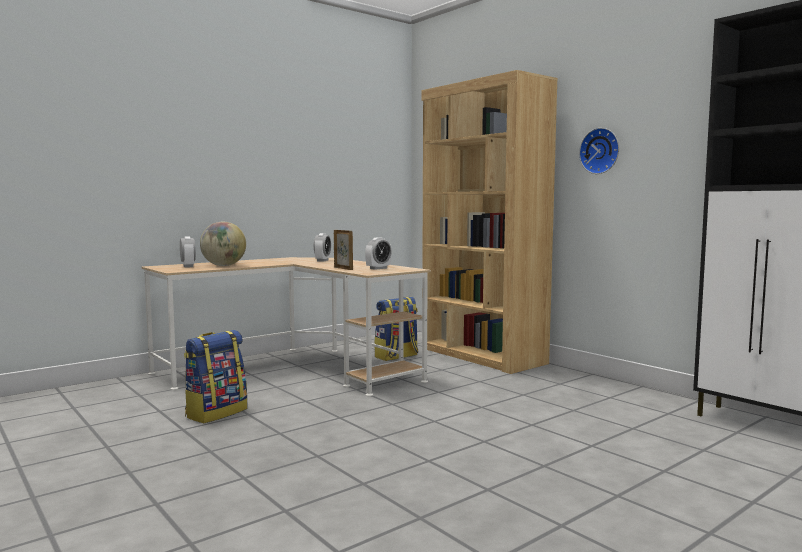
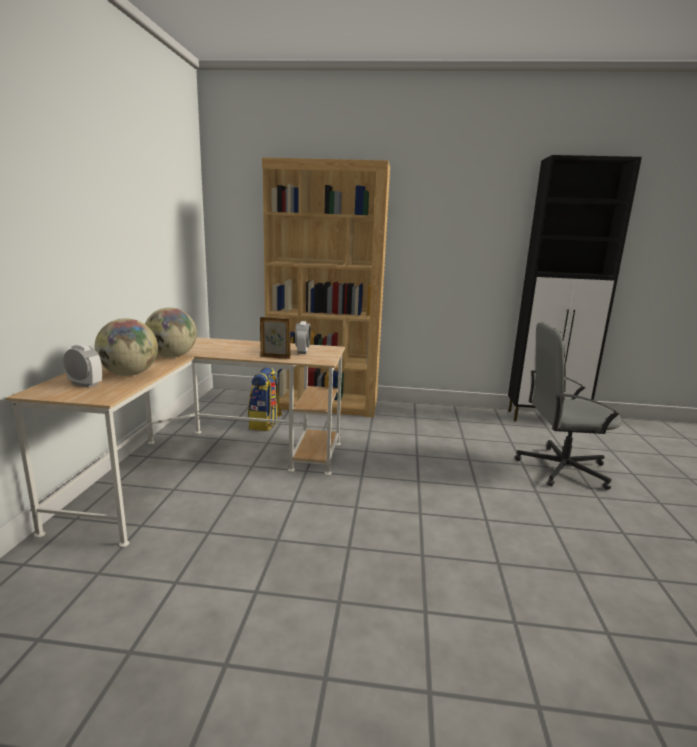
camera: 45 degrees left, 10 degrees up
backpack [184,330,247,423] -> none
alarm clock [314,233,331,262] -> none
wall clock [579,128,619,174] -> none
none -> globe [145,308,197,358]
none -> grey office chair [515,322,622,490]

